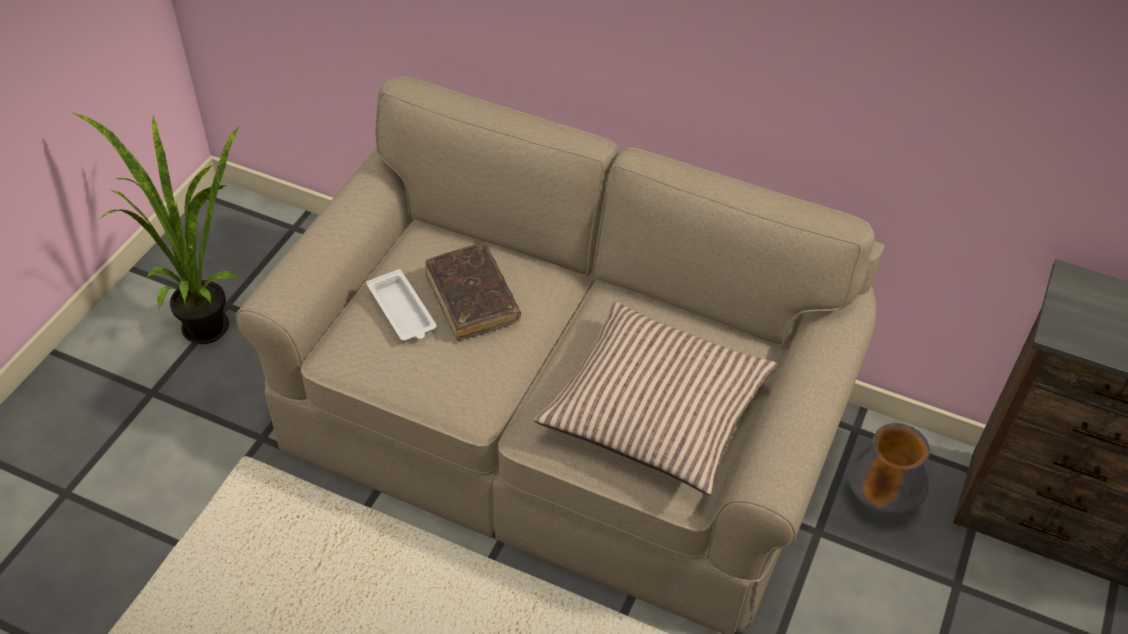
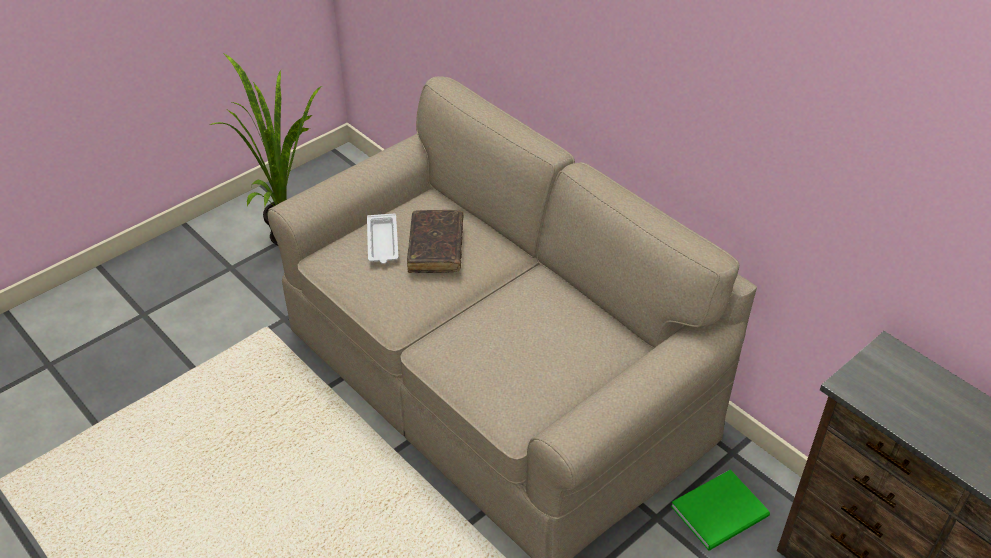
camera: 25 degrees right, 5 degrees down
pillow [534,302,778,495] -> none
vase [848,423,930,515] -> green book [671,469,770,550]

